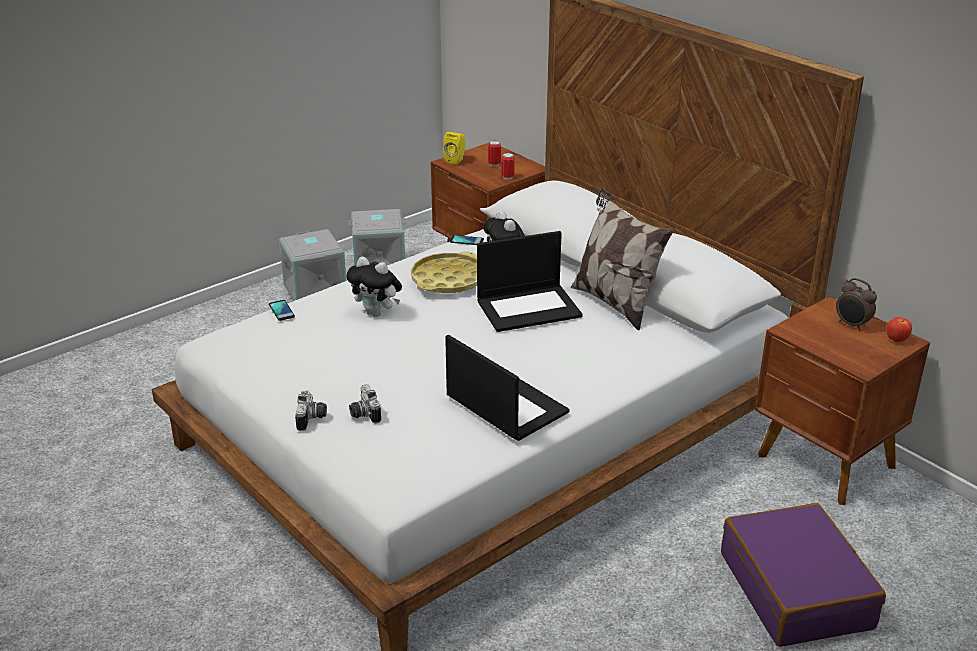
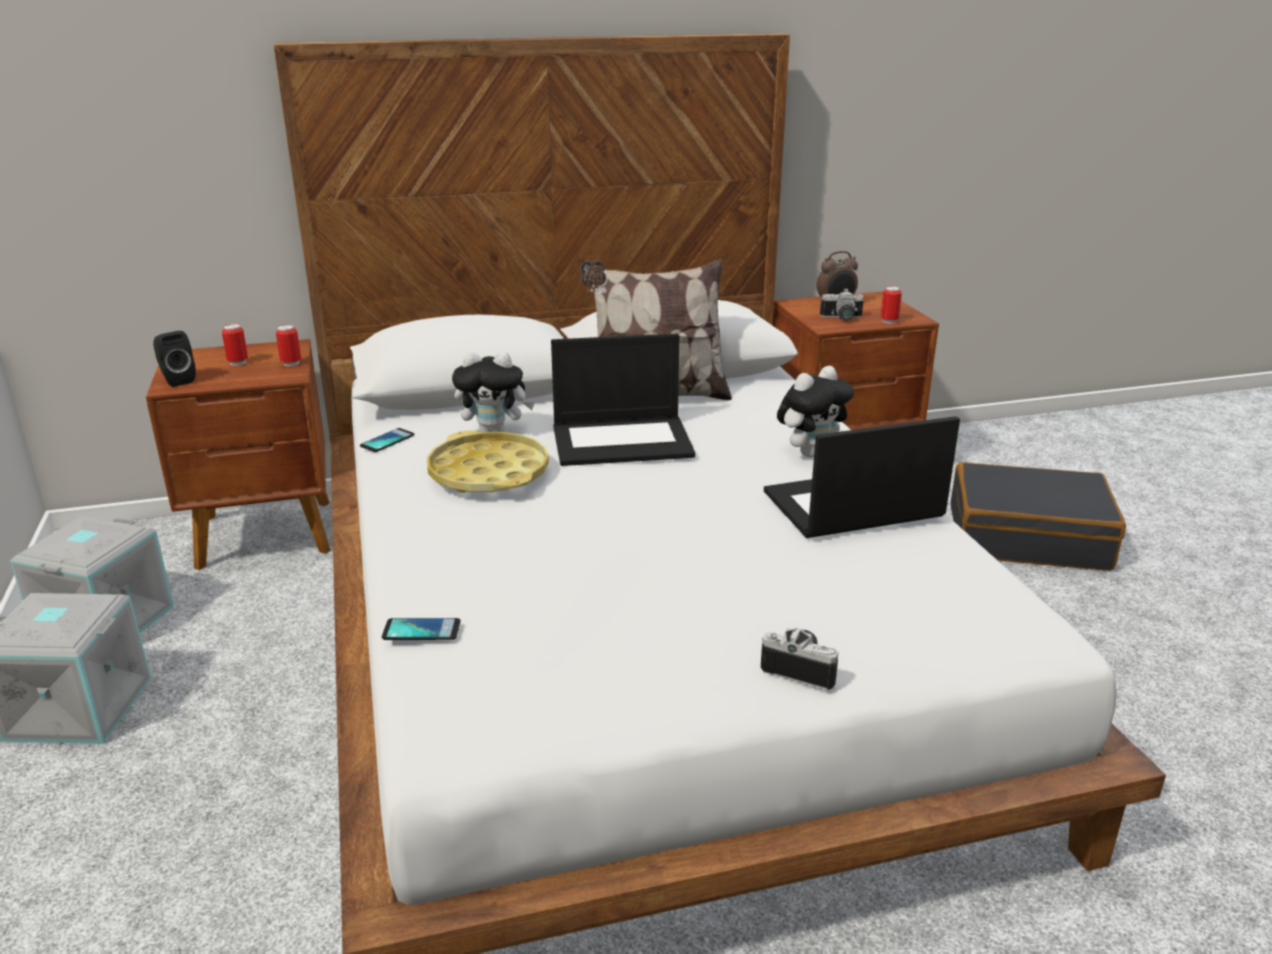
camera: 65 degrees left, 5 degrees down
plush toy [346,257,402,317] -> plush toy moved to [777,366,854,457]
camera [349,384,381,424] -> camera moved to [820,288,864,321]
yellow speaker [443,132,466,165] -> black speaker [153,331,196,387]
laptop [477,231,583,332] -> laptop turned 75 degrees clockwise [551,333,695,466]
purple suitcase [721,503,886,647] -> black suitcase [950,462,1126,571]
apple [886,317,912,342] -> none
none -> can [881,286,902,324]

